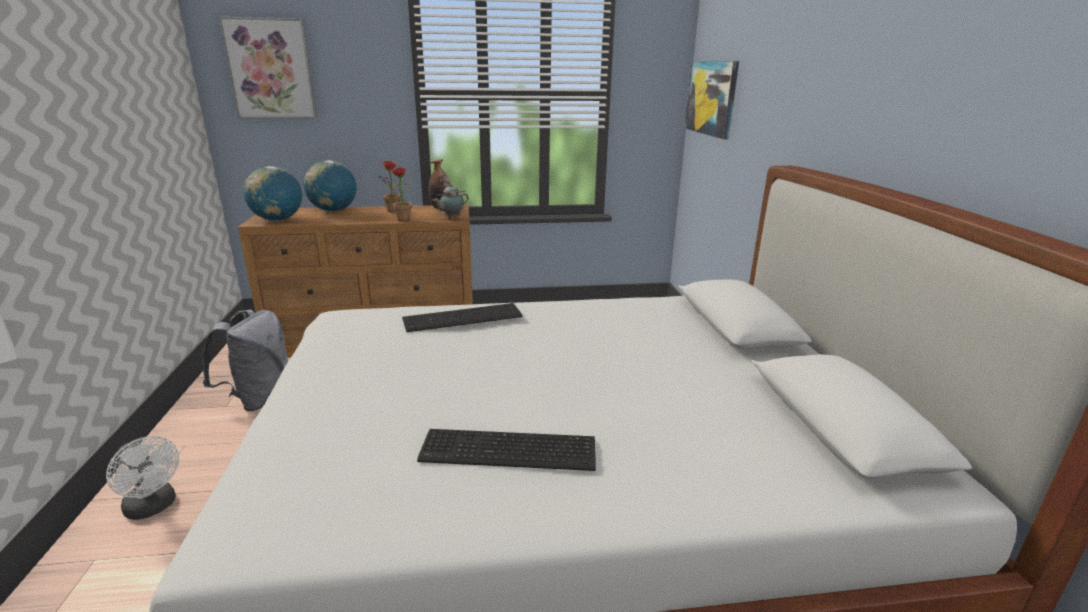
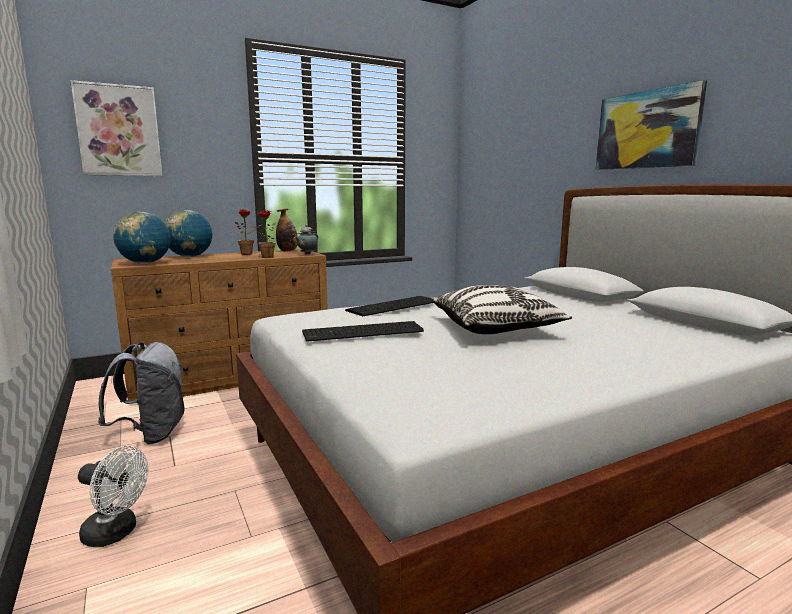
camera: 20 degrees left, 10 degrees down
keyboard [417,429,596,471] -> keyboard moved to [302,321,424,342]
picture [684,61,739,139] -> picture moved to [596,80,707,170]
none -> pillow [432,285,572,334]

